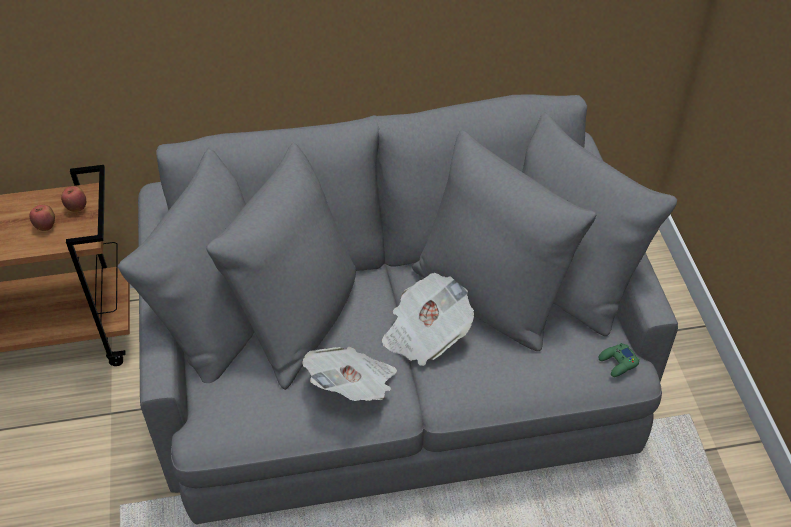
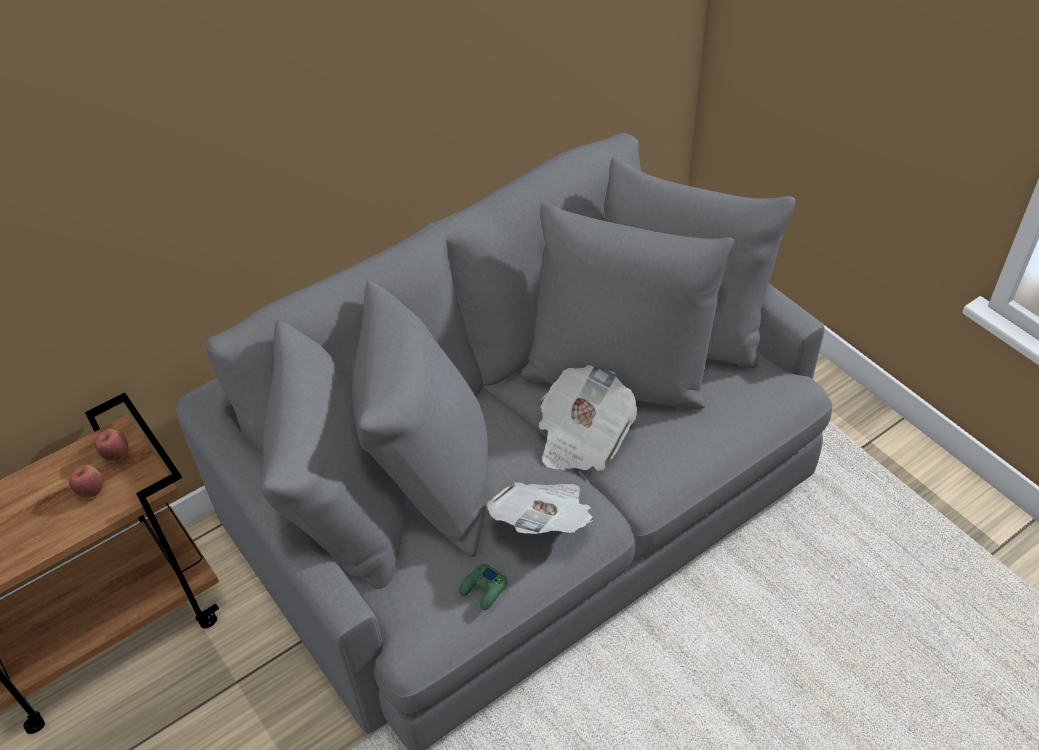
camera: 25 degrees left, 0 degrees up
green game controller [599,343,640,377] -> green game controller moved to [459,563,507,610]

